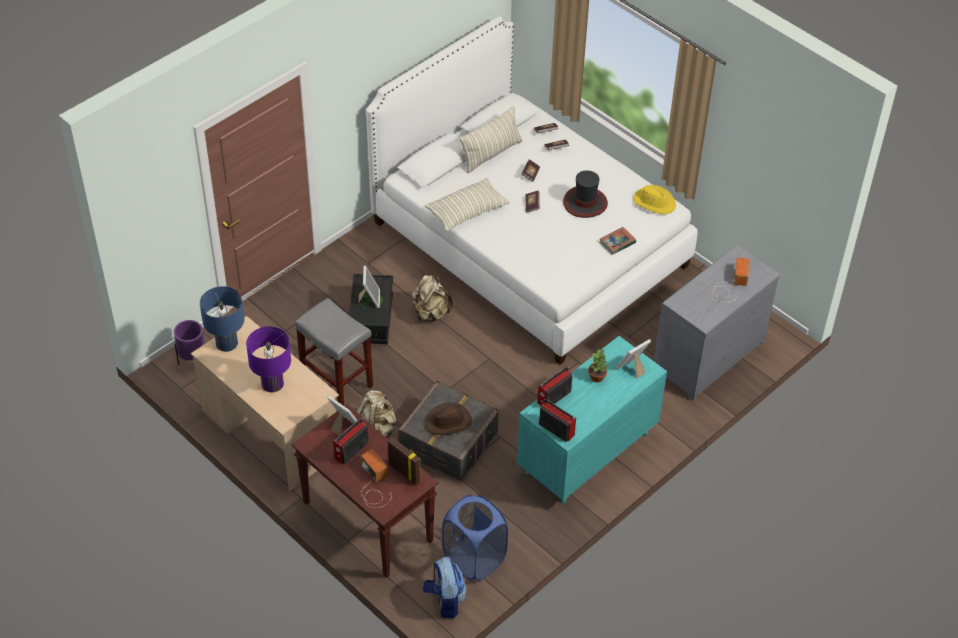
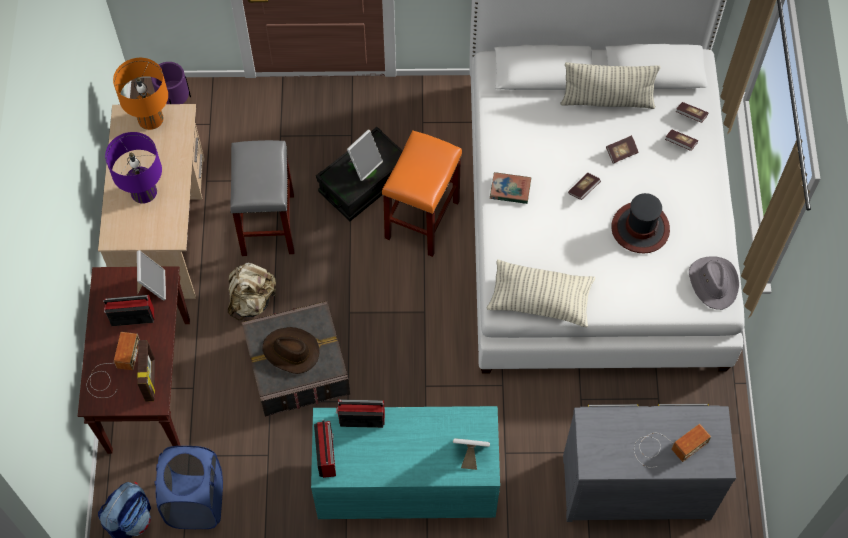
camera: 45 degrees right, 15 degrees up
blue table lamp [200,286,244,352] -> orange table lamp [113,58,168,130]
beige backpack [412,275,453,322] -> orange stool [382,130,462,257]
pillow [425,178,510,232] -> pillow moved to [487,259,595,327]
potted plant [588,349,607,382] -> none
book [599,227,636,255] -> book moved to [490,172,531,204]
yellow hat [633,185,676,214] -> grey hat [689,256,739,310]

